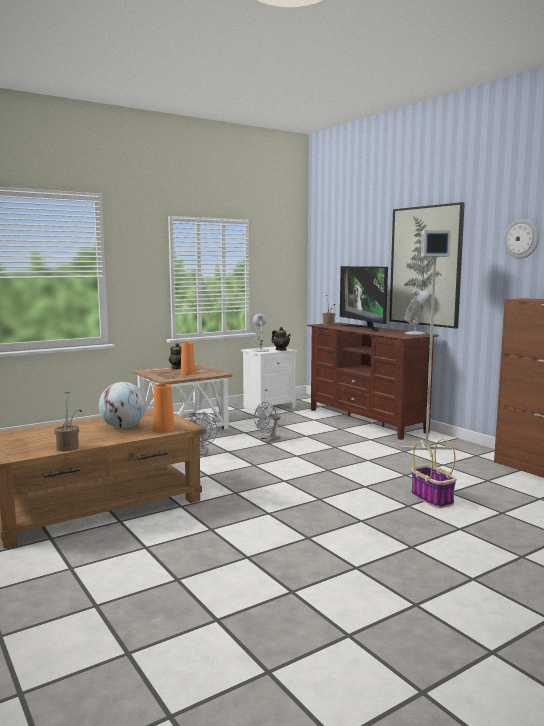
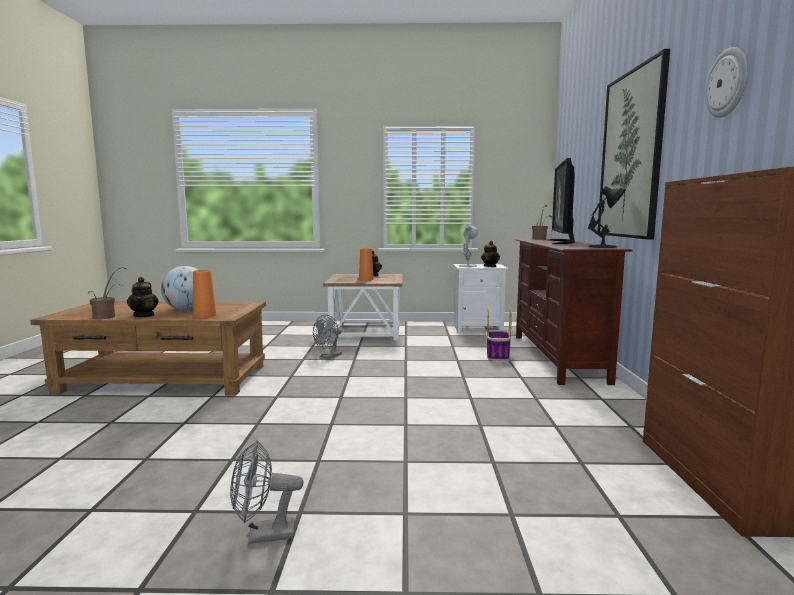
camera: 35 degrees right, 0 degrees up
grey fan [254,402,281,442] -> grey fan moved to [230,440,304,544]
grey floor lamp [401,230,452,457] -> none
white table lamp [404,289,430,335] -> black table lamp [588,186,626,248]
basket [411,439,456,508] -> basket moved to [486,307,512,361]
none -> teapot [127,277,159,317]

